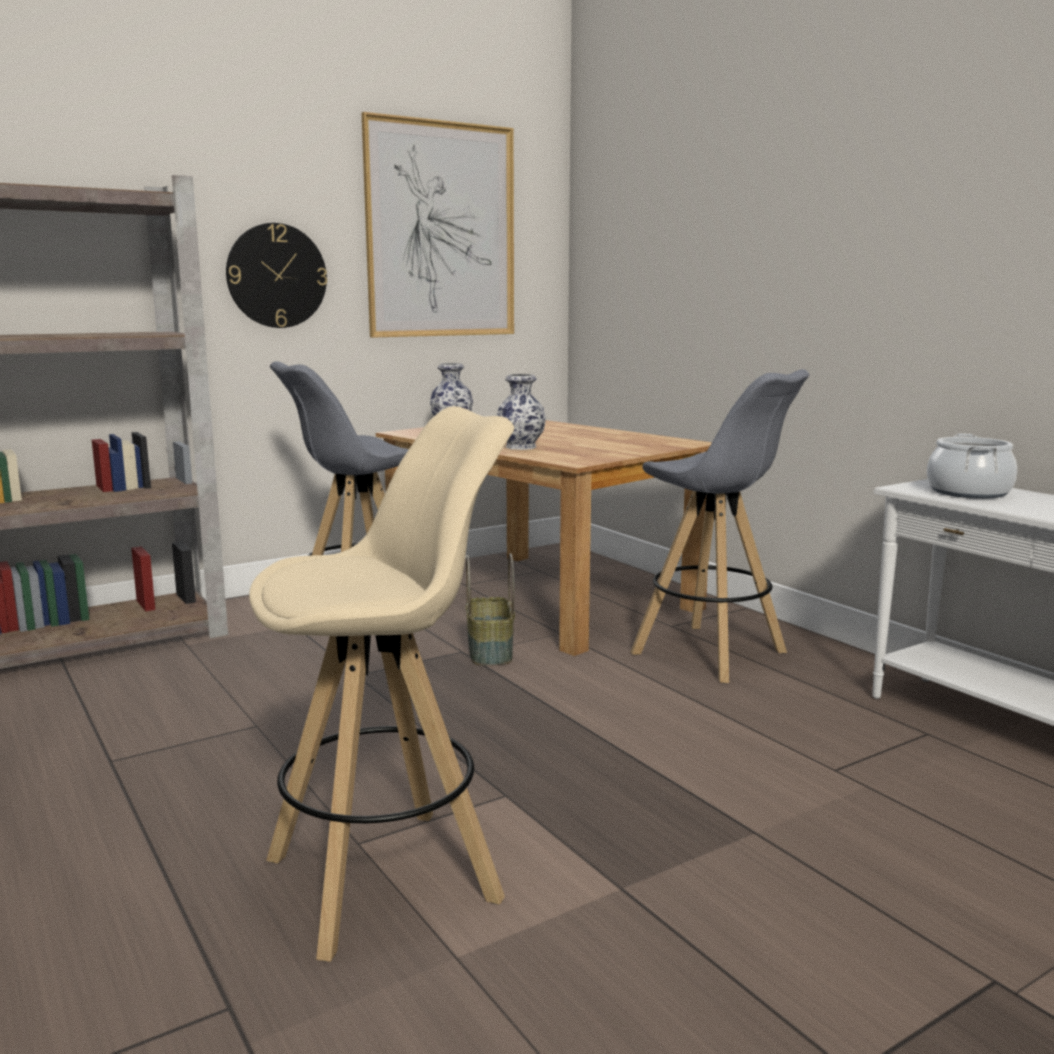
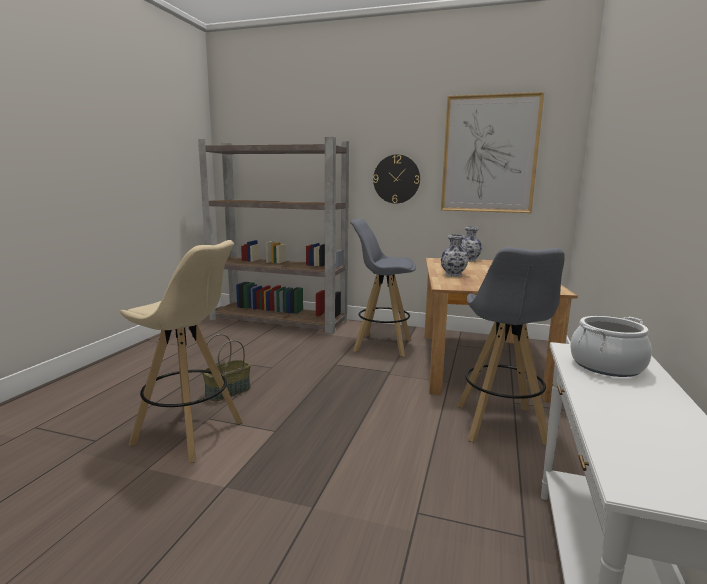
camera: 50 degrees right, 0 degrees up
basket [466,553,515,666] -> basket moved to [202,334,251,401]

